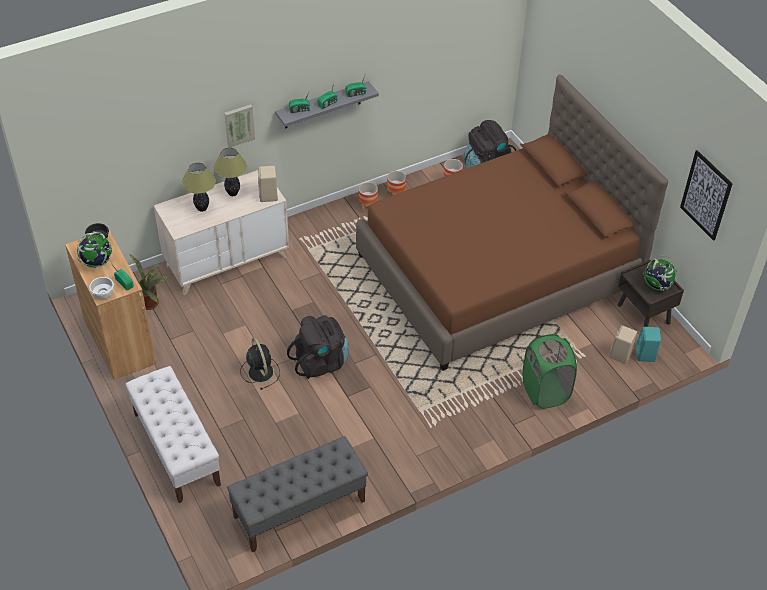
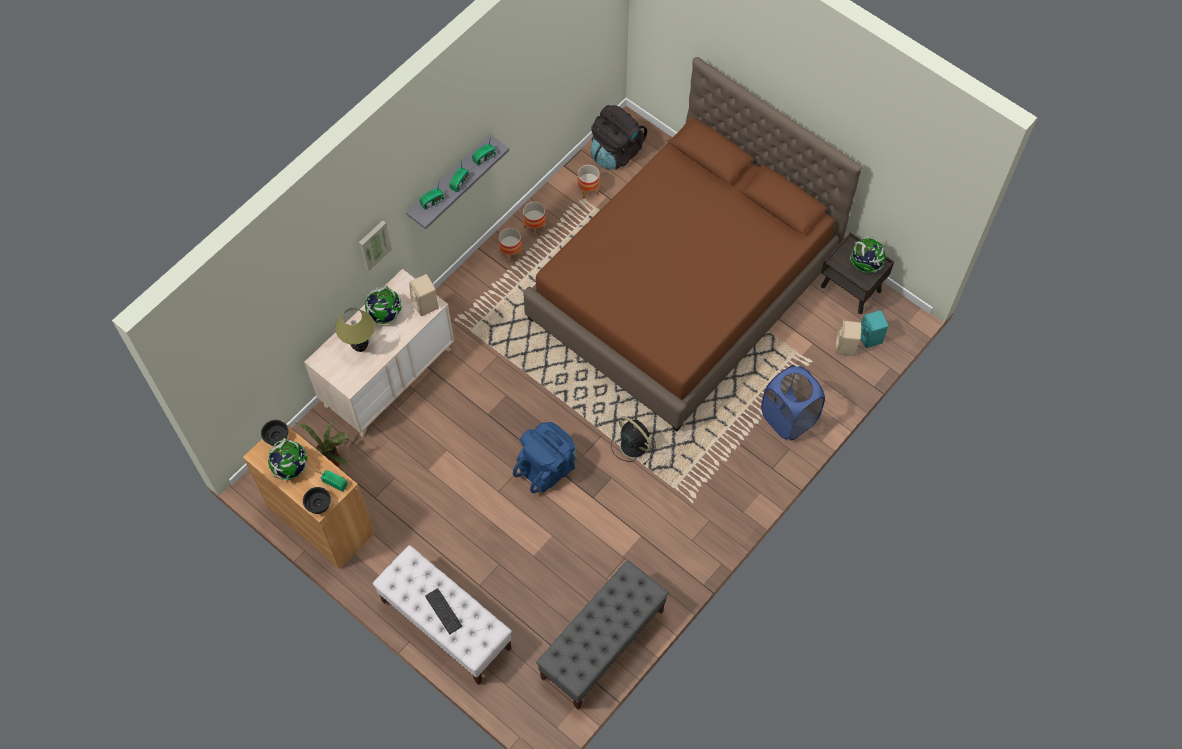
camera: 20 degrees left, 15 degrees up
white bowl [89,277,114,299] -> black bowl [303,487,331,514]
table lamp [214,147,247,196] -> globe [365,285,402,324]
black fan [240,338,280,390] -> black fan moved to [611,416,656,465]
black backpack [287,315,348,379] -> blue backpack [513,422,576,493]
green laundry basket [522,334,577,409] -> blue laundry basket [761,365,825,440]
picture [680,150,733,241] -> none
none -> keyboard [425,588,462,634]

